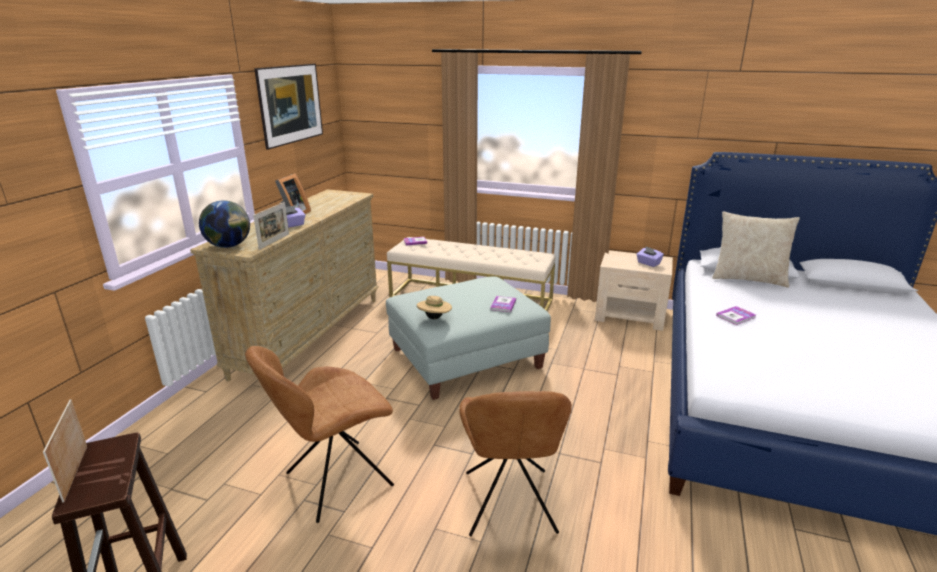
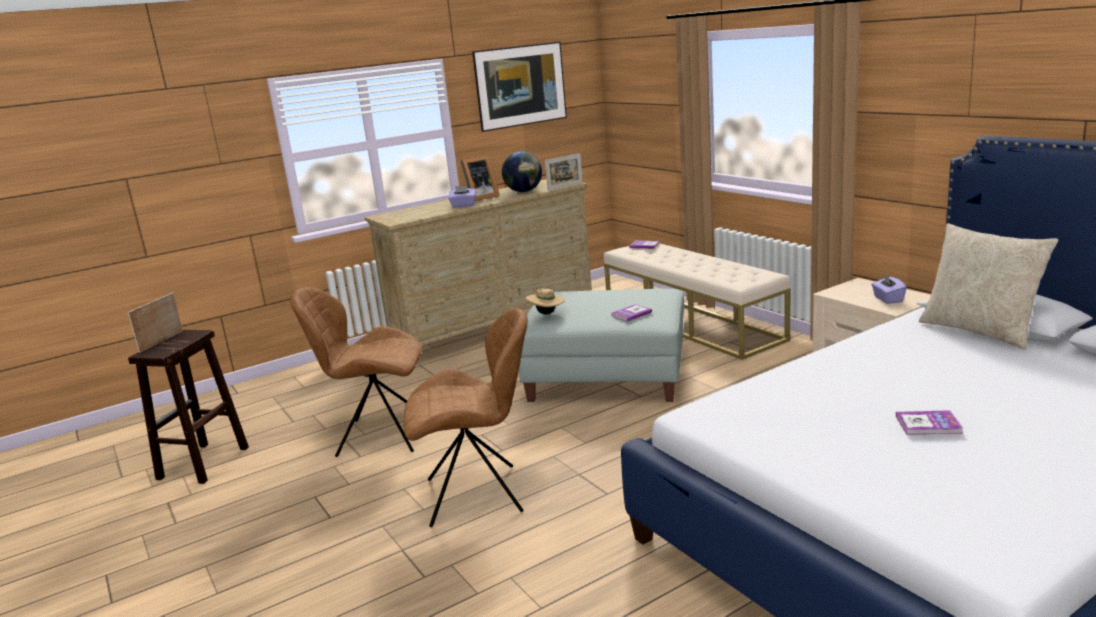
camera: 40 degrees right, 5 degrees down
globe [199,200,250,248] -> globe moved to [502,151,542,192]
picture frame [253,202,289,250] -> picture frame moved to [545,153,583,191]
brown chair [459,391,572,536] -> brown chair turned 135 degrees counterclockwise [404,308,528,527]
book [716,306,756,325] -> book moved to [896,410,964,435]

